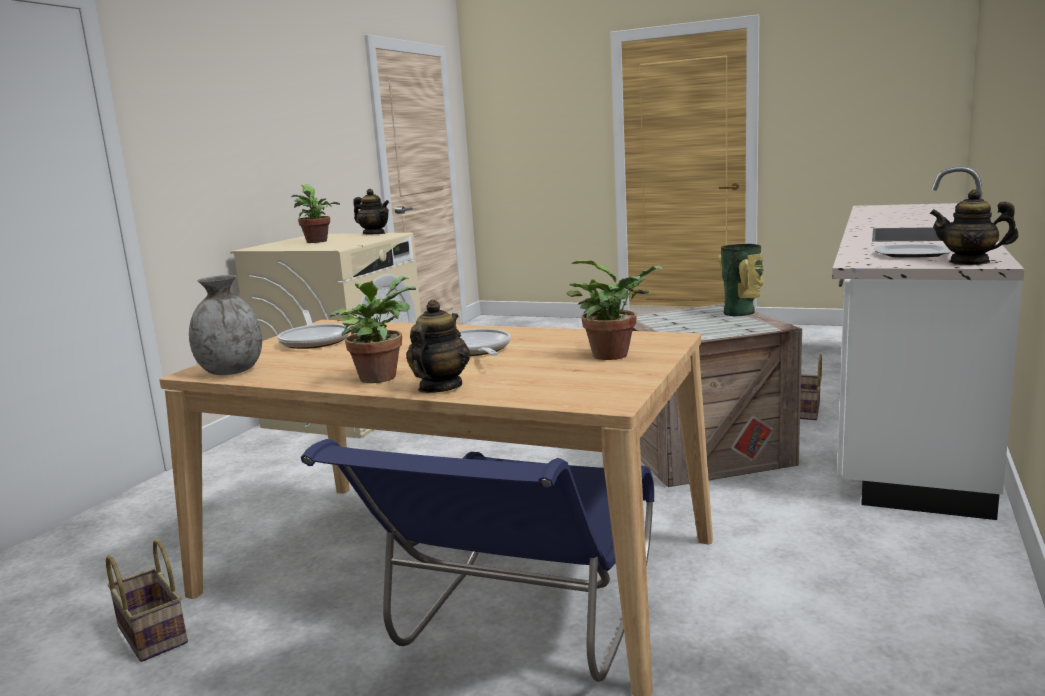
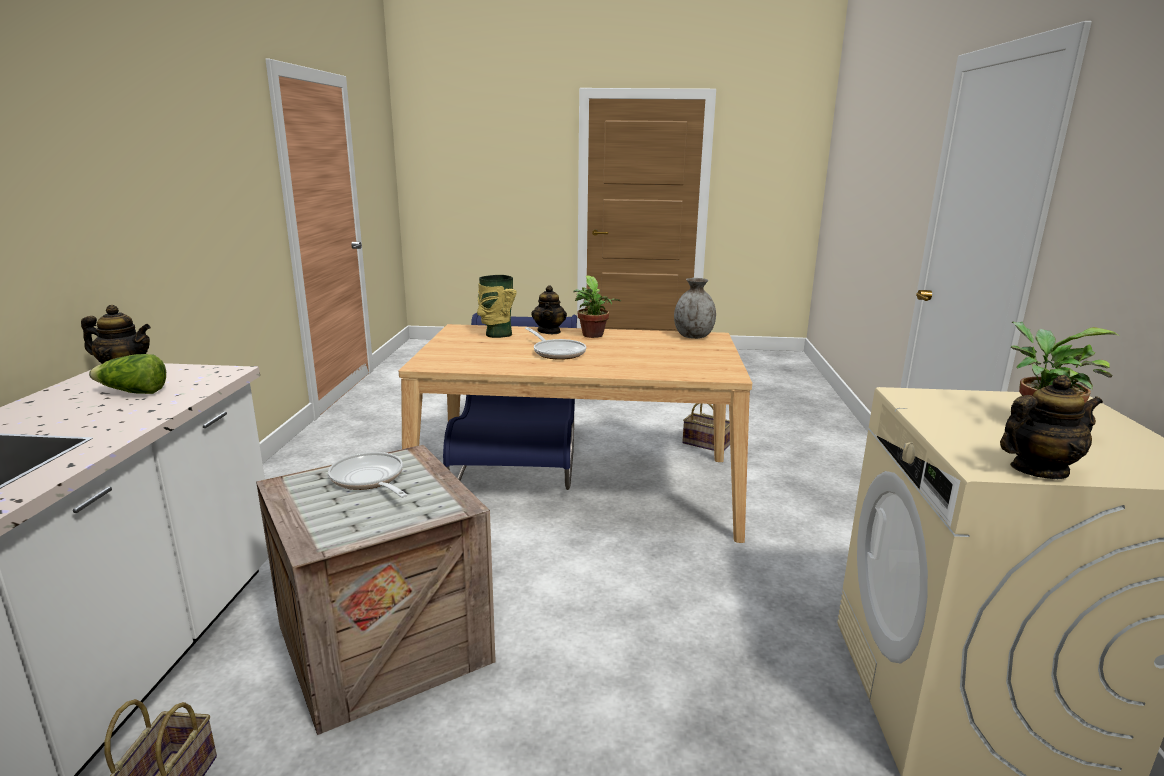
camera: 160 degrees right, 5 degrees up
frying pan [278,310,350,349] -> frying pan moved to [328,452,408,498]
teapot [353,189,389,234] -> teapot turned 150 degrees clockwise [1000,375,1103,479]
potted plant [566,260,663,360] -> none
vase [717,244,764,316] -> vase moved to [477,275,517,338]
plate [874,244,952,257] -> lettuce [89,354,166,394]

